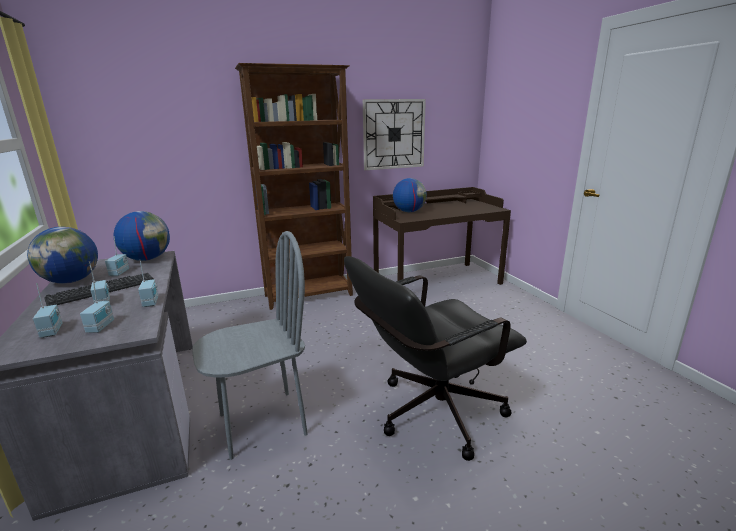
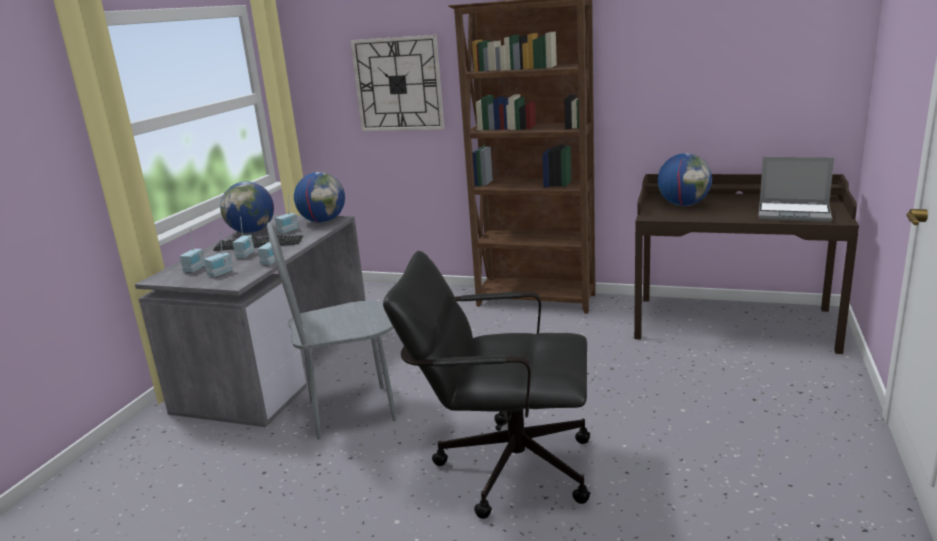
camera: 40 degrees right, 0 degrees up
grey chair [192,231,308,460] -> grey chair turned 150 degrees clockwise [267,222,397,440]
wall clock [363,99,426,170] -> wall clock moved to [351,35,444,131]
none -> laptop [758,157,834,222]

